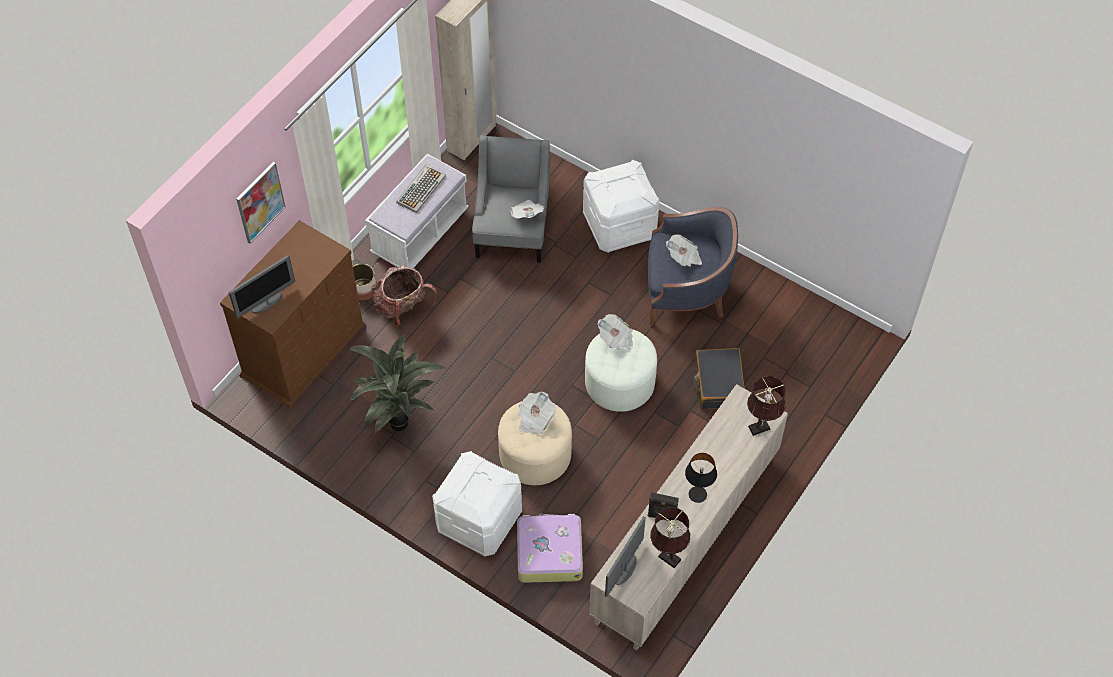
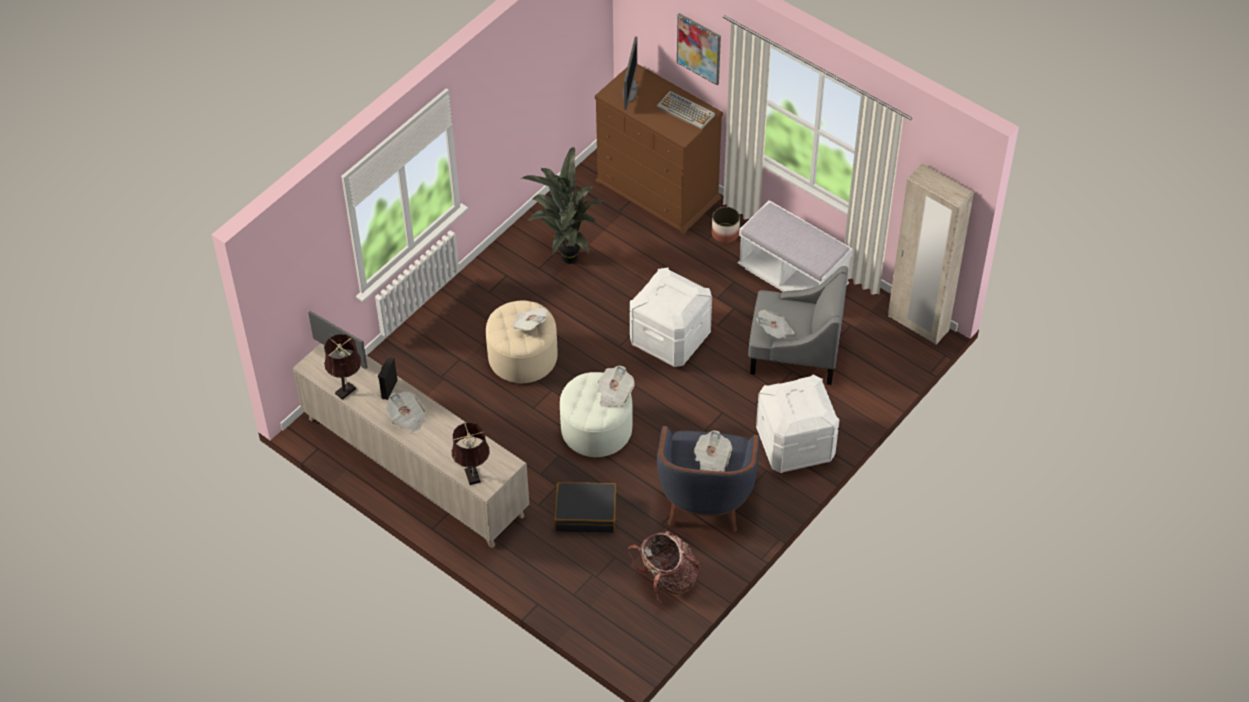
camera: 95 degrees right, 5 degrees down
monitor [229,255,295,318] -> monitor turned 135 degrees counterclockwise [623,36,638,110]
backpack [371,265,437,326] -> backpack moved to [628,531,700,603]
keyboard [396,165,446,213] -> keyboard moved to [657,91,715,130]
white storage box [432,451,522,557] -> white storage box moved to [630,268,712,367]
suitcase [517,514,583,583] -> none
black table lamp [685,453,717,503] -> newspaper [386,391,427,433]

